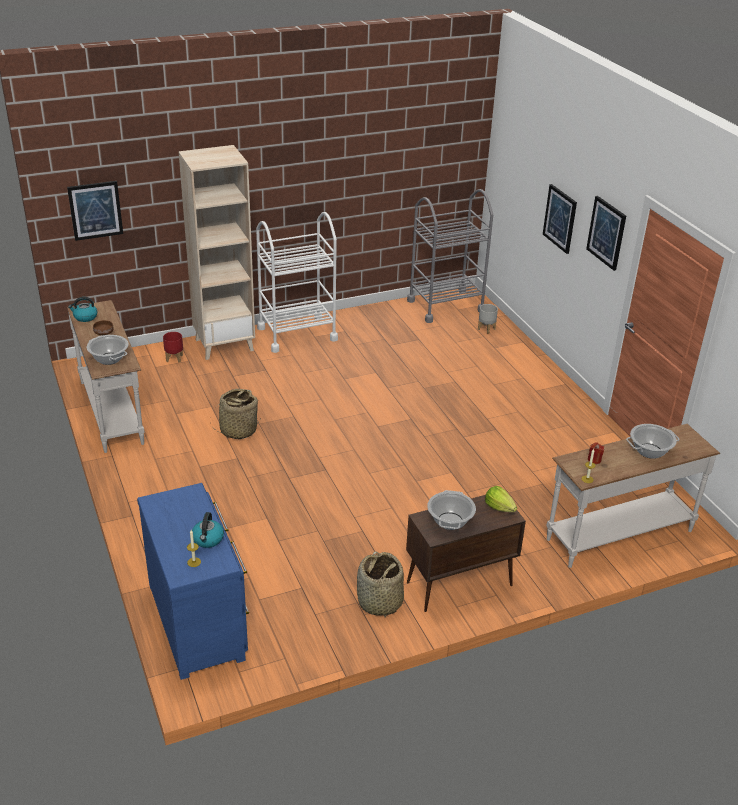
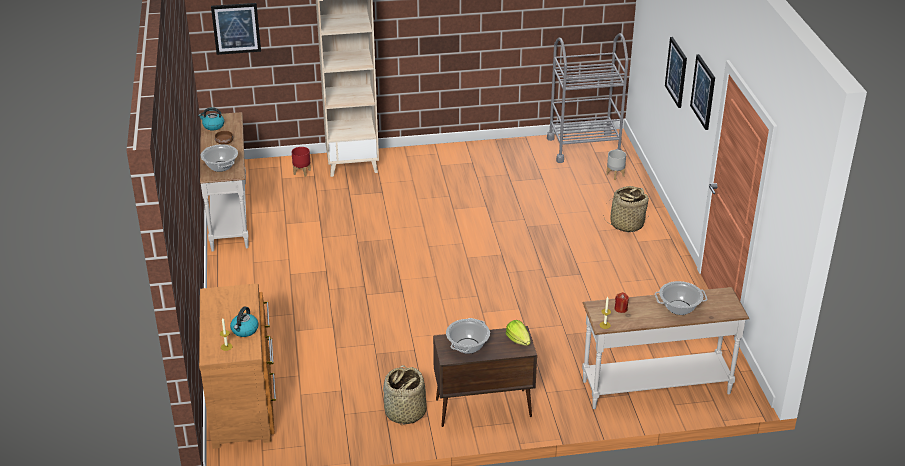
camera: 15 degrees right, 0 degrees up
blue dresser [137,483,249,680] -> brown dresser [199,283,276,449]
basket [212,389,260,439] -> basket moved to [603,186,649,232]
white cart [256,212,338,353] -> none

